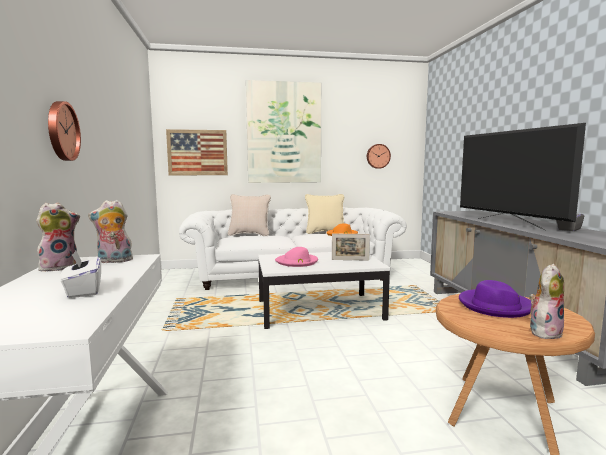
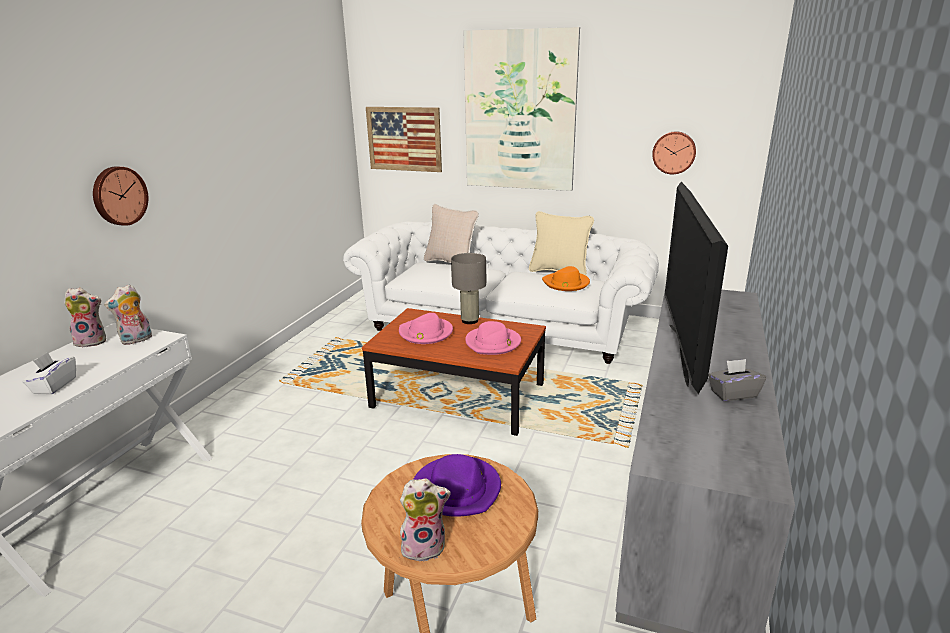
camera: 30 degrees right, 15 degrees up
plush toy [88,200,133,263] -> plush toy turned 60 degrees counterclockwise [104,284,152,345]
white coffee table [258,252,390,329] -> brown coffee table [362,308,546,436]
picture frame [332,234,370,261] -> pink hat [465,321,521,355]
none -> grey table lamp [451,253,486,324]

